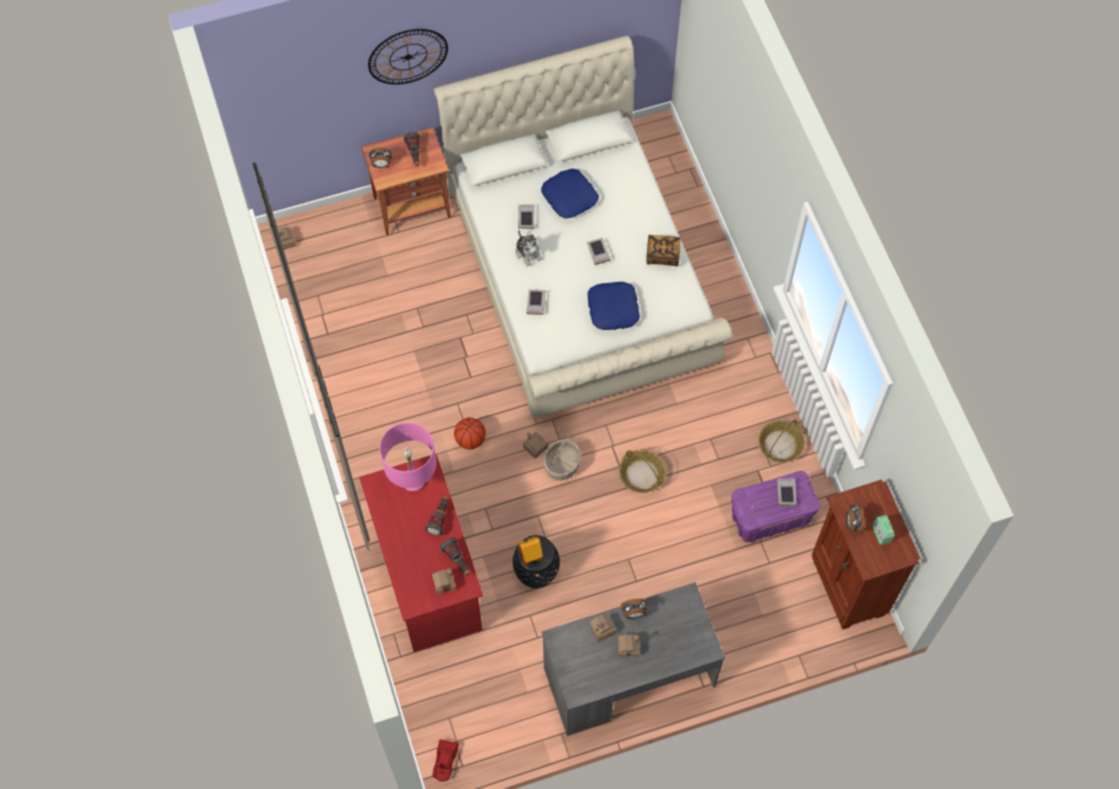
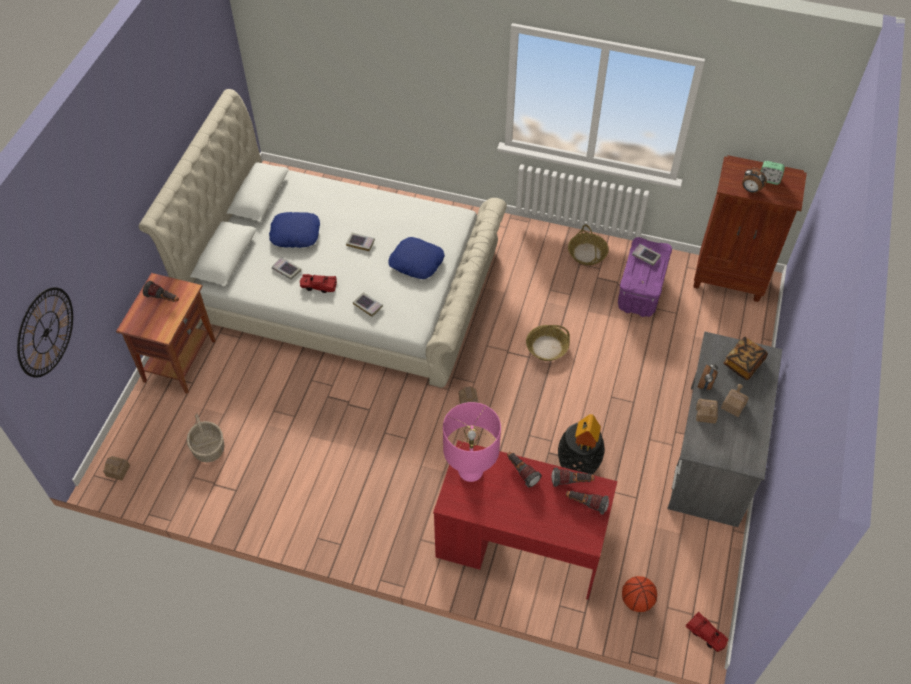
camera: 55 degrees left, 10 degrees down
wall clock [368,29,448,85] -> wall clock moved to [17,287,73,378]
alarm clock [369,148,392,168] -> none
toy house [432,568,456,595] -> flashlight [566,491,609,515]
basketball [454,418,486,449] -> basketball moved to [622,576,657,612]
plush toy [516,229,542,267] -> red toy car [300,274,337,293]
basket [543,436,581,480] -> basket moved to [187,414,225,463]
book [646,235,681,266] -> book moved to [723,336,768,380]

